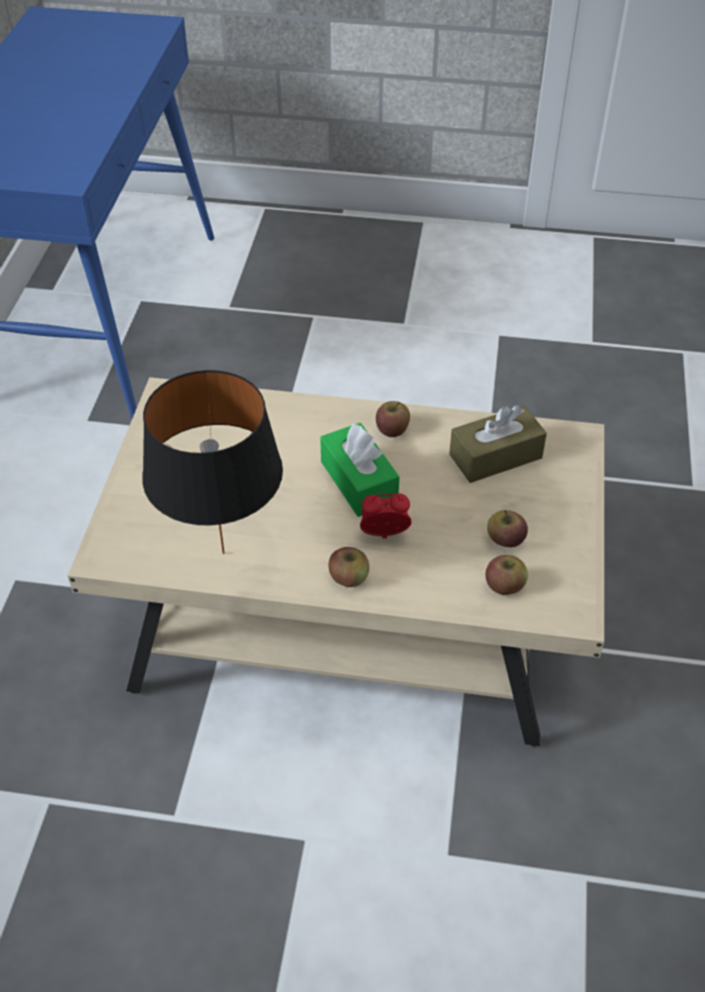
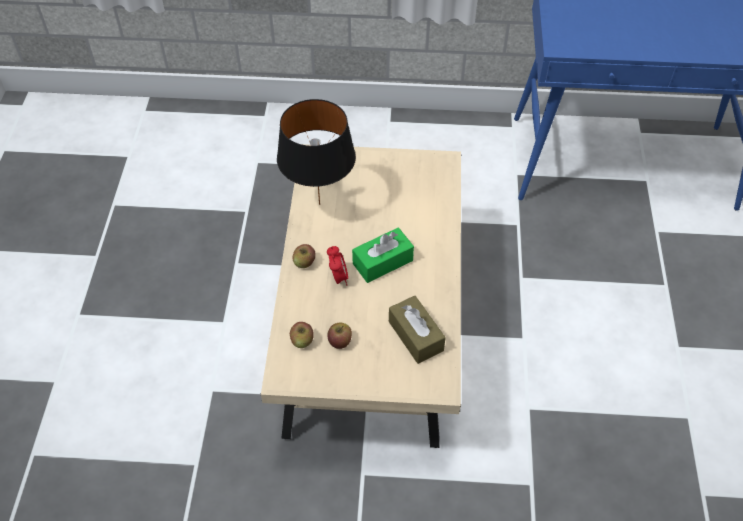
camera: 85 degrees right, 5 degrees up
apple [376,401,410,437] -> none

